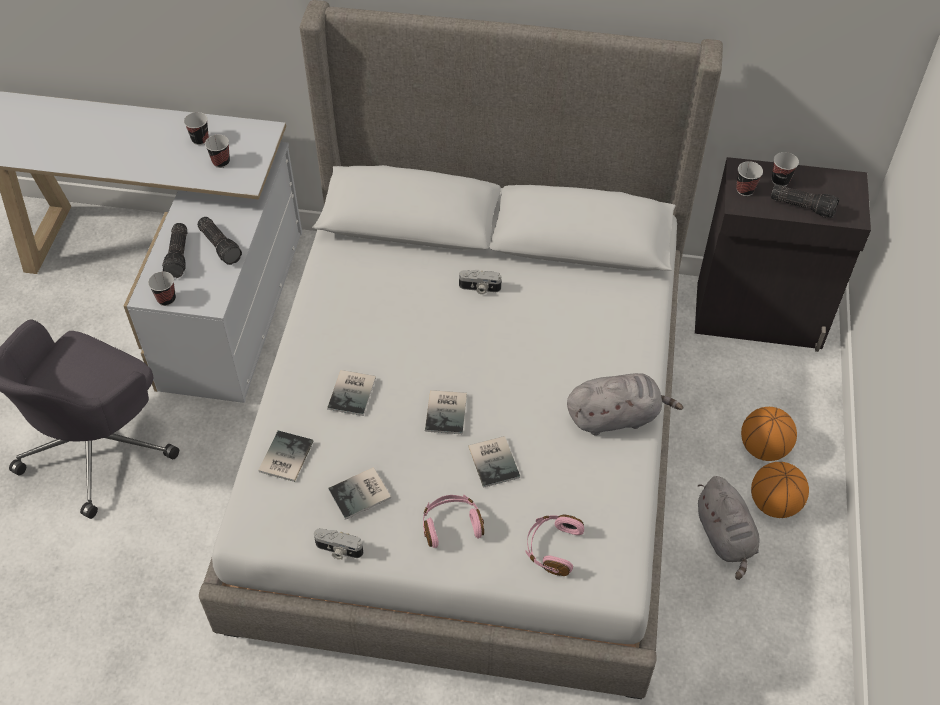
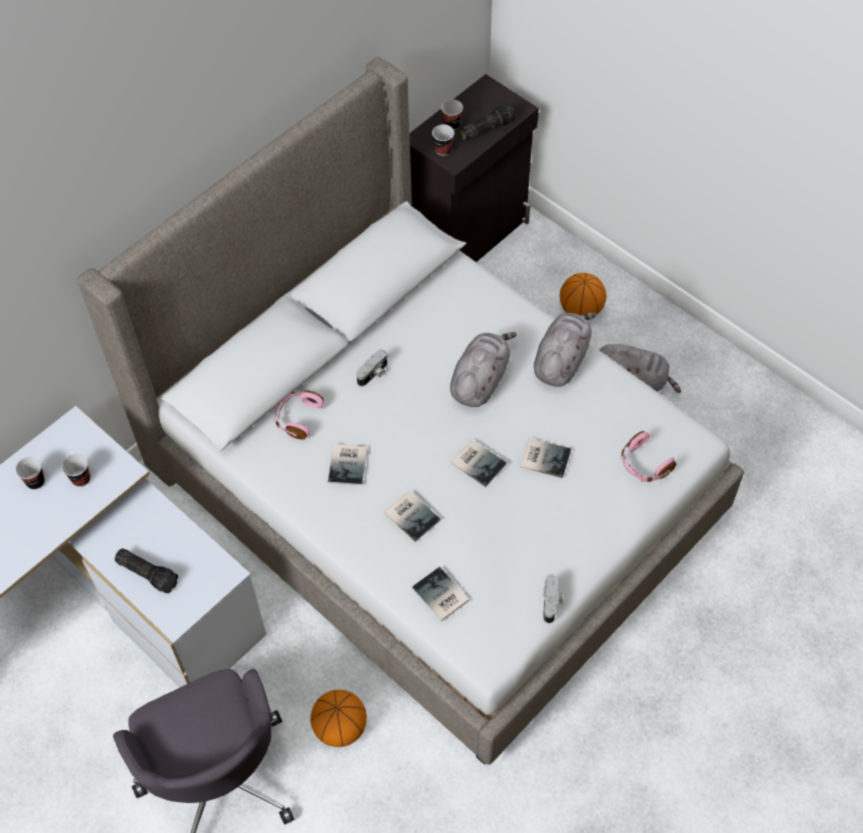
camera: 55 degrees left, 5 degrees up
cup [148,272,176,306] -> none
flashlight [197,217,242,265] -> none
camera [314,528,363,560] -> camera turned 45 degrees counterclockwise [543,574,563,623]
book [328,467,391,520] -> book moved to [328,444,367,486]
pink headphones [423,494,484,548] -> pink headphones moved to [273,391,324,440]
basketball [751,462,809,518] -> basketball moved to [311,690,367,747]
none -> grey plush toy [450,332,517,407]

